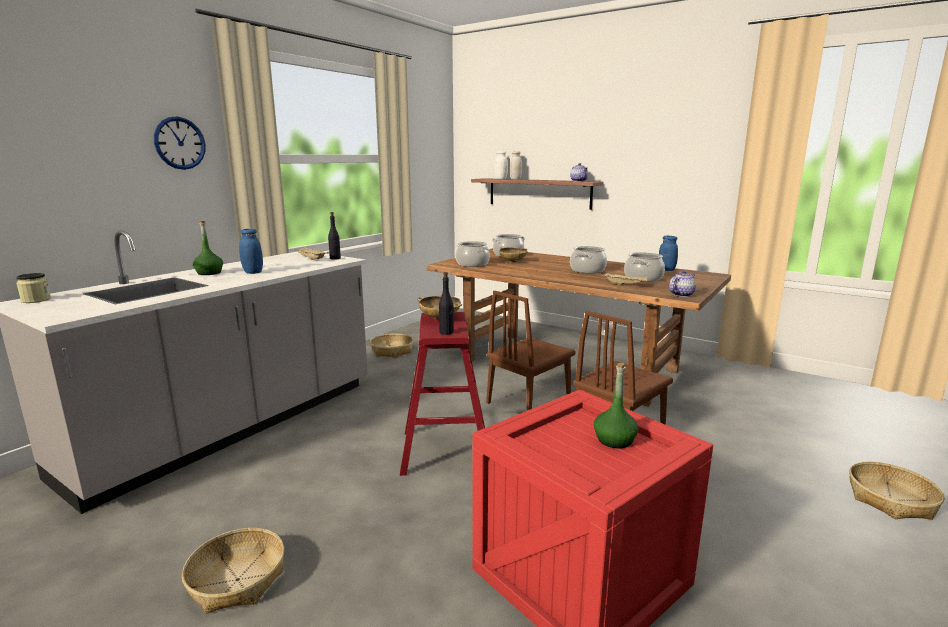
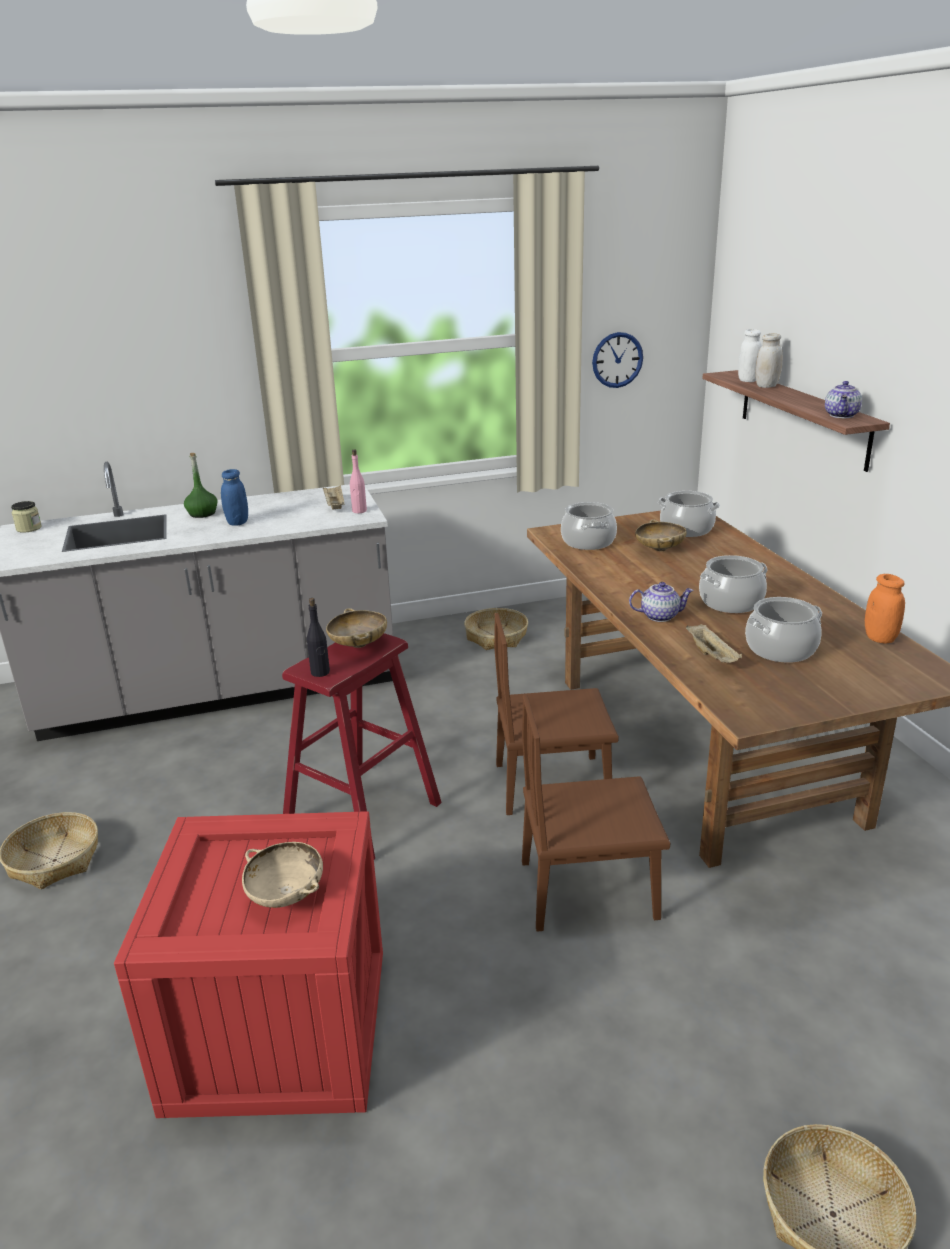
camera: 40 degrees right, 10 degrees up
wall clock [154,116,206,170] -> wall clock moved to [592,332,643,388]
black bottle [328,212,341,260] -> pink bottle [350,449,367,513]
green bottle [594,363,639,448] -> beige bowl [242,842,323,908]
blue jar [659,235,678,271] -> orange jar [865,574,905,644]
teapot [669,270,696,297] -> teapot moved to [629,582,694,622]

